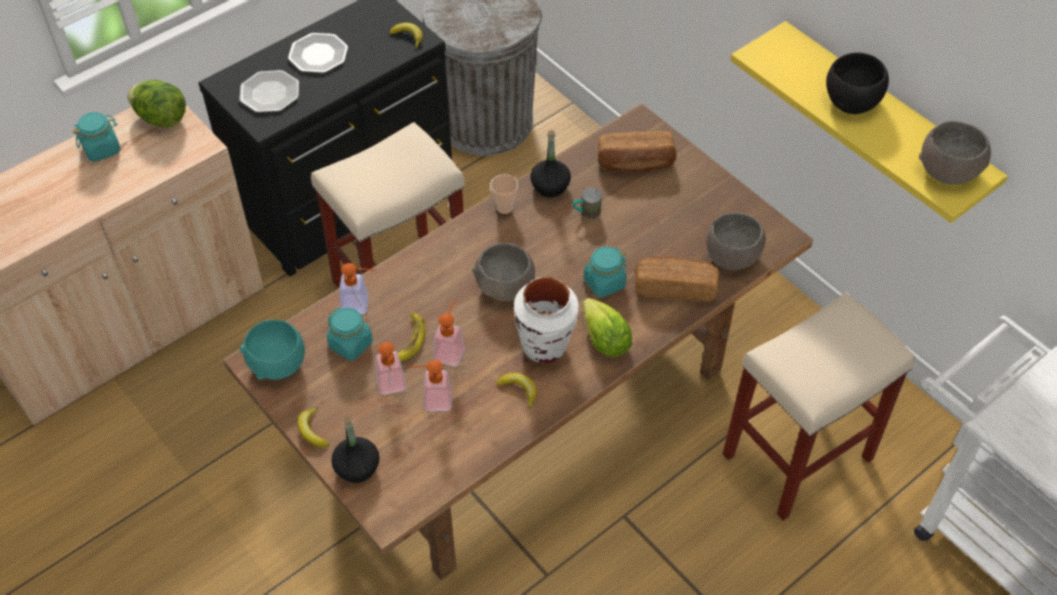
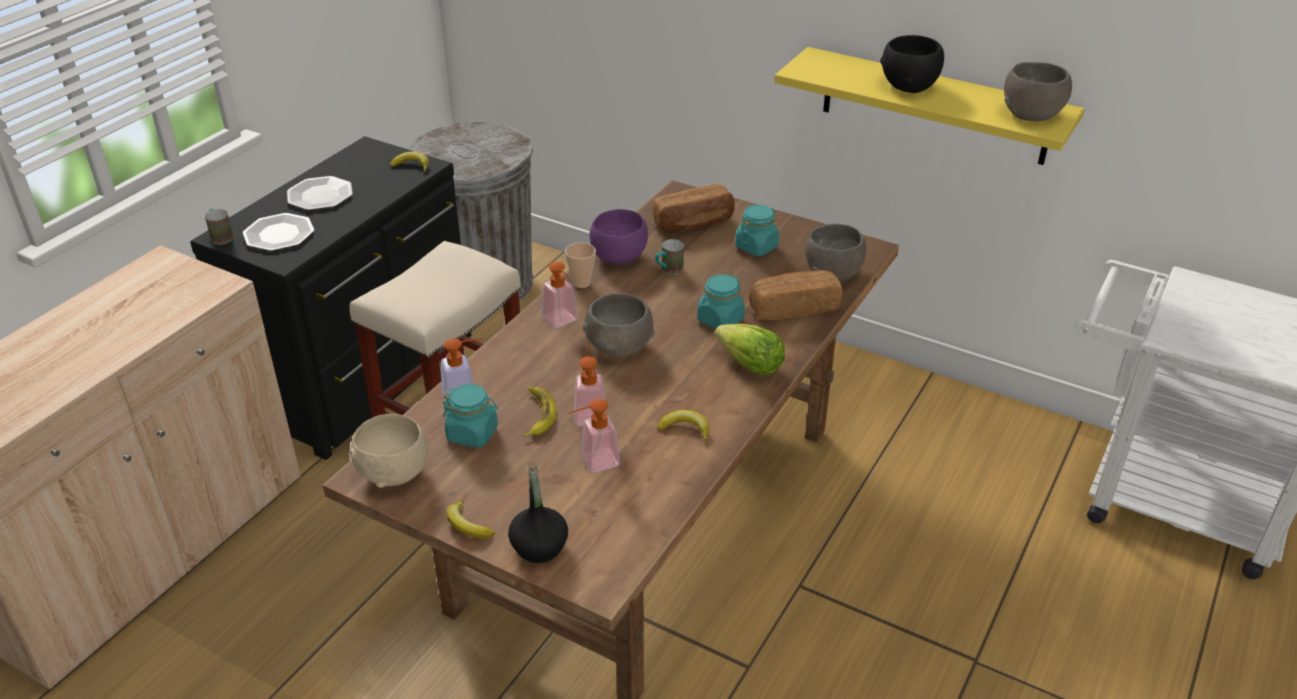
camera: 20 degrees left, 15 degrees down
turquoise jar [73,112,121,162] -> turquoise jar moved to [735,205,779,256]
lettuce [127,80,186,128] -> none
turquoise bowl [240,320,305,380] -> beige bowl [349,414,428,488]
soap dispenser [376,342,406,395] -> soap dispenser moved to [542,262,577,328]
white vase [514,277,579,363] -> none
black bottle [530,130,571,198] -> purple bowl [590,209,648,264]
beige stool [723,292,915,521] -> none
none -> mug [205,208,234,245]

